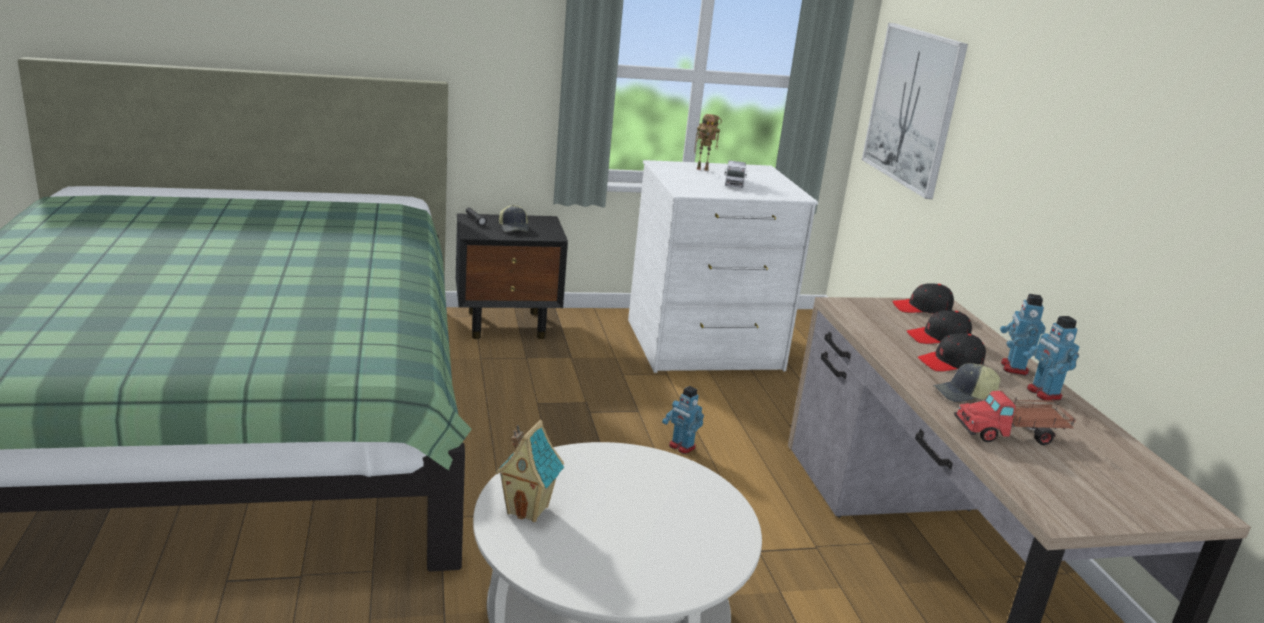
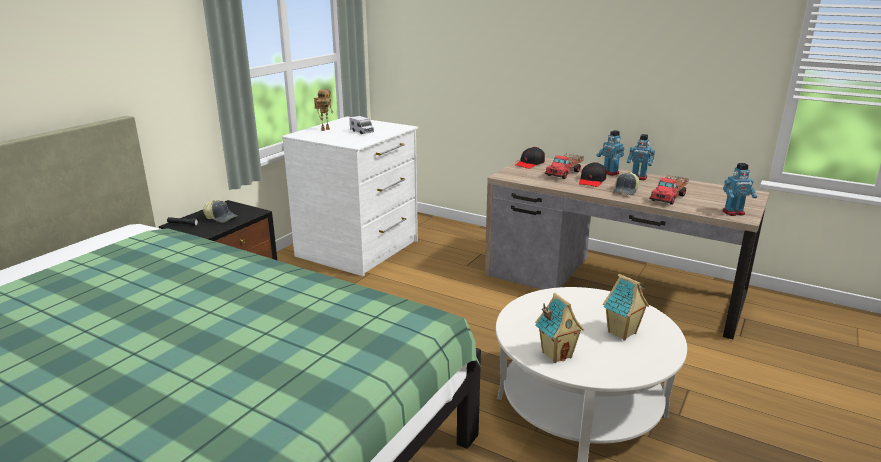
camera: 45 degrees left, 0 degrees up
toy robot [662,386,704,454] -> toy robot moved to [723,163,757,216]
picture [862,23,968,199] -> none
black cap [907,310,972,344] -> toy truck [544,154,584,179]
none -> toy house [603,274,649,341]

